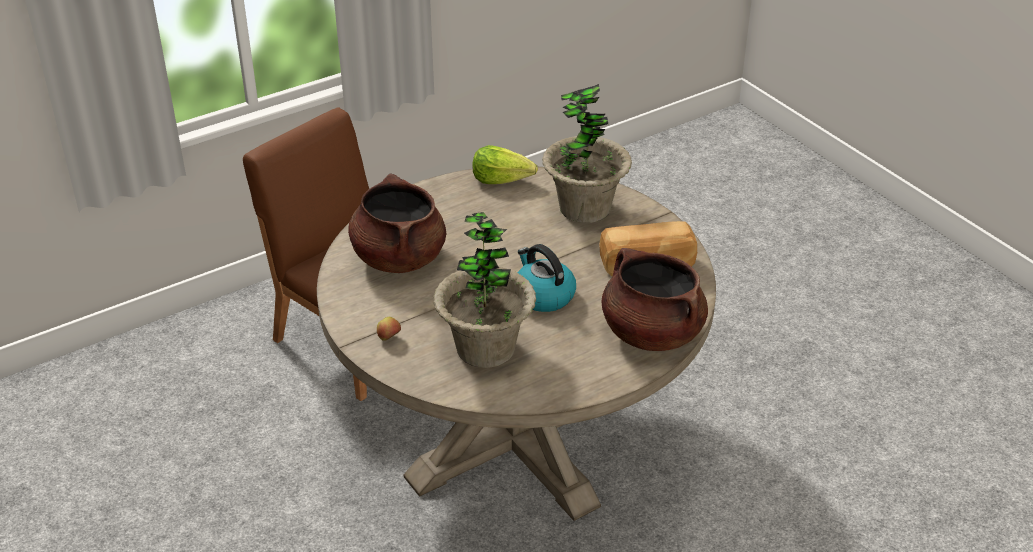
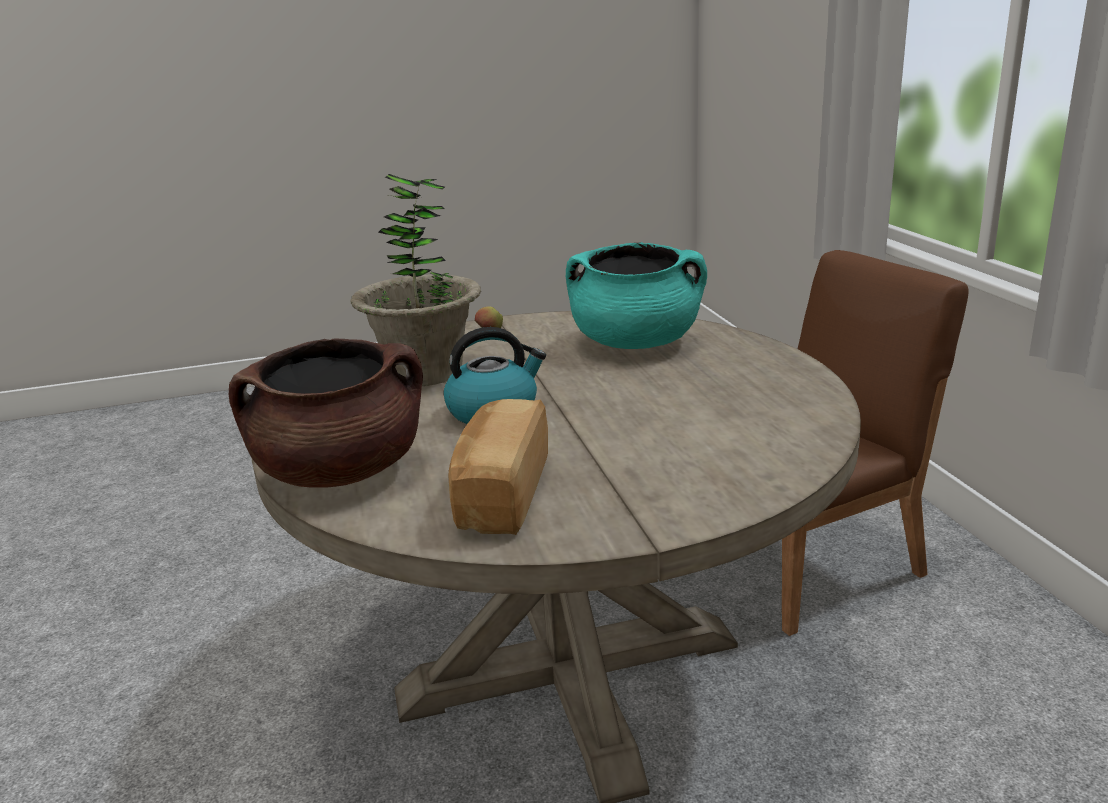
camera: 110 degrees right, 15 degrees down
brown cooking pot [348,173,446,273] -> turquoise cooking pot [566,242,707,349]
lettuce [473,145,538,184] -> none
potted plant [542,84,632,223] -> none

